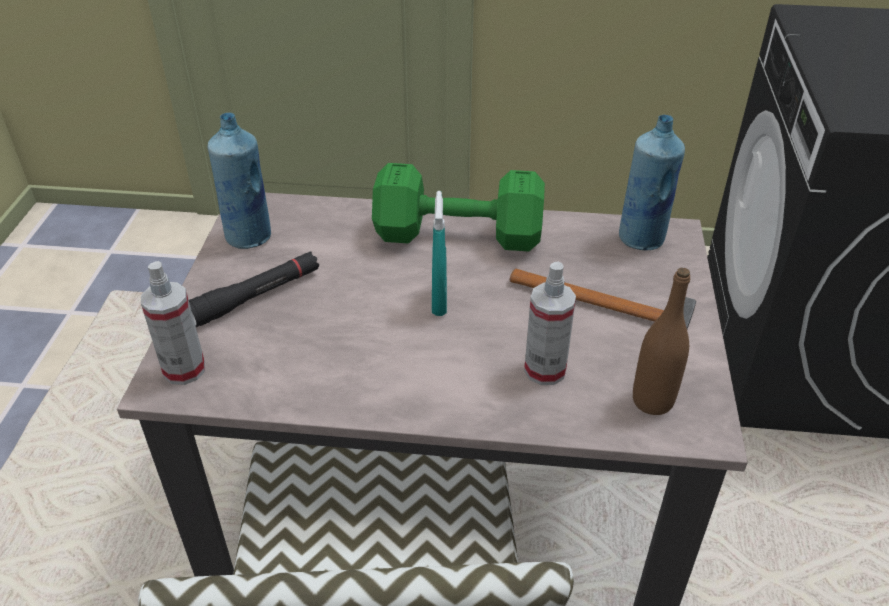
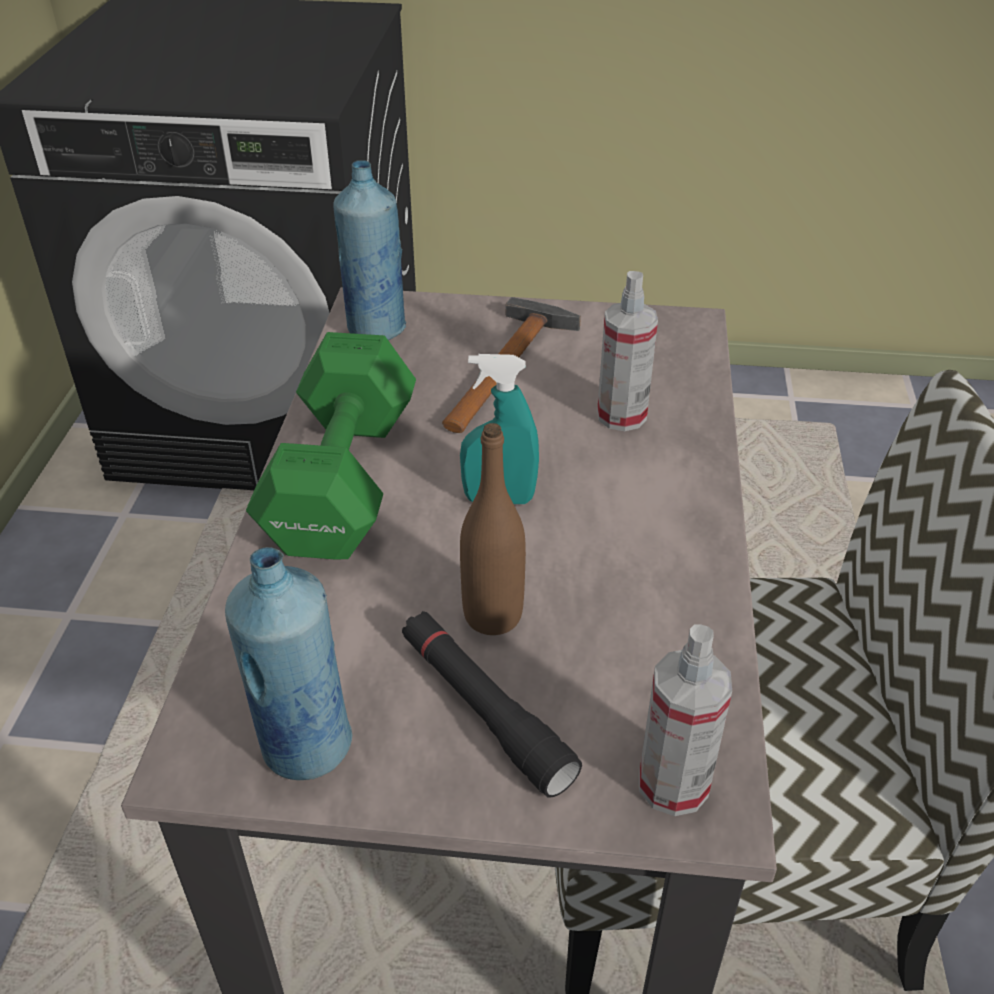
camera: 90 degrees left, 0 degrees up
brown bottle [633,268,690,415] -> brown bottle moved to [460,423,526,635]

